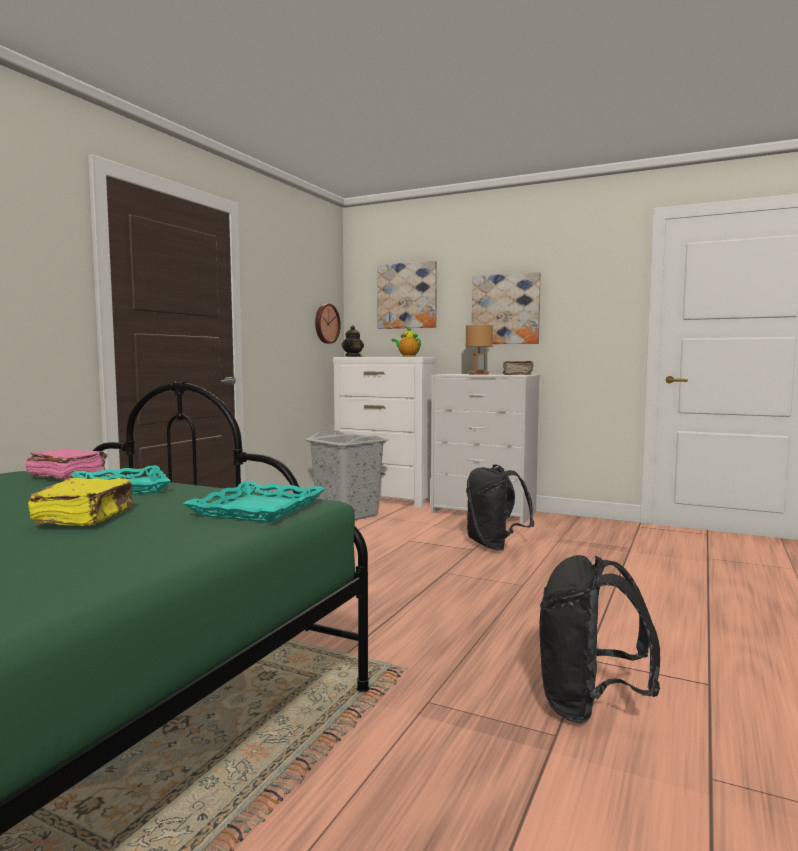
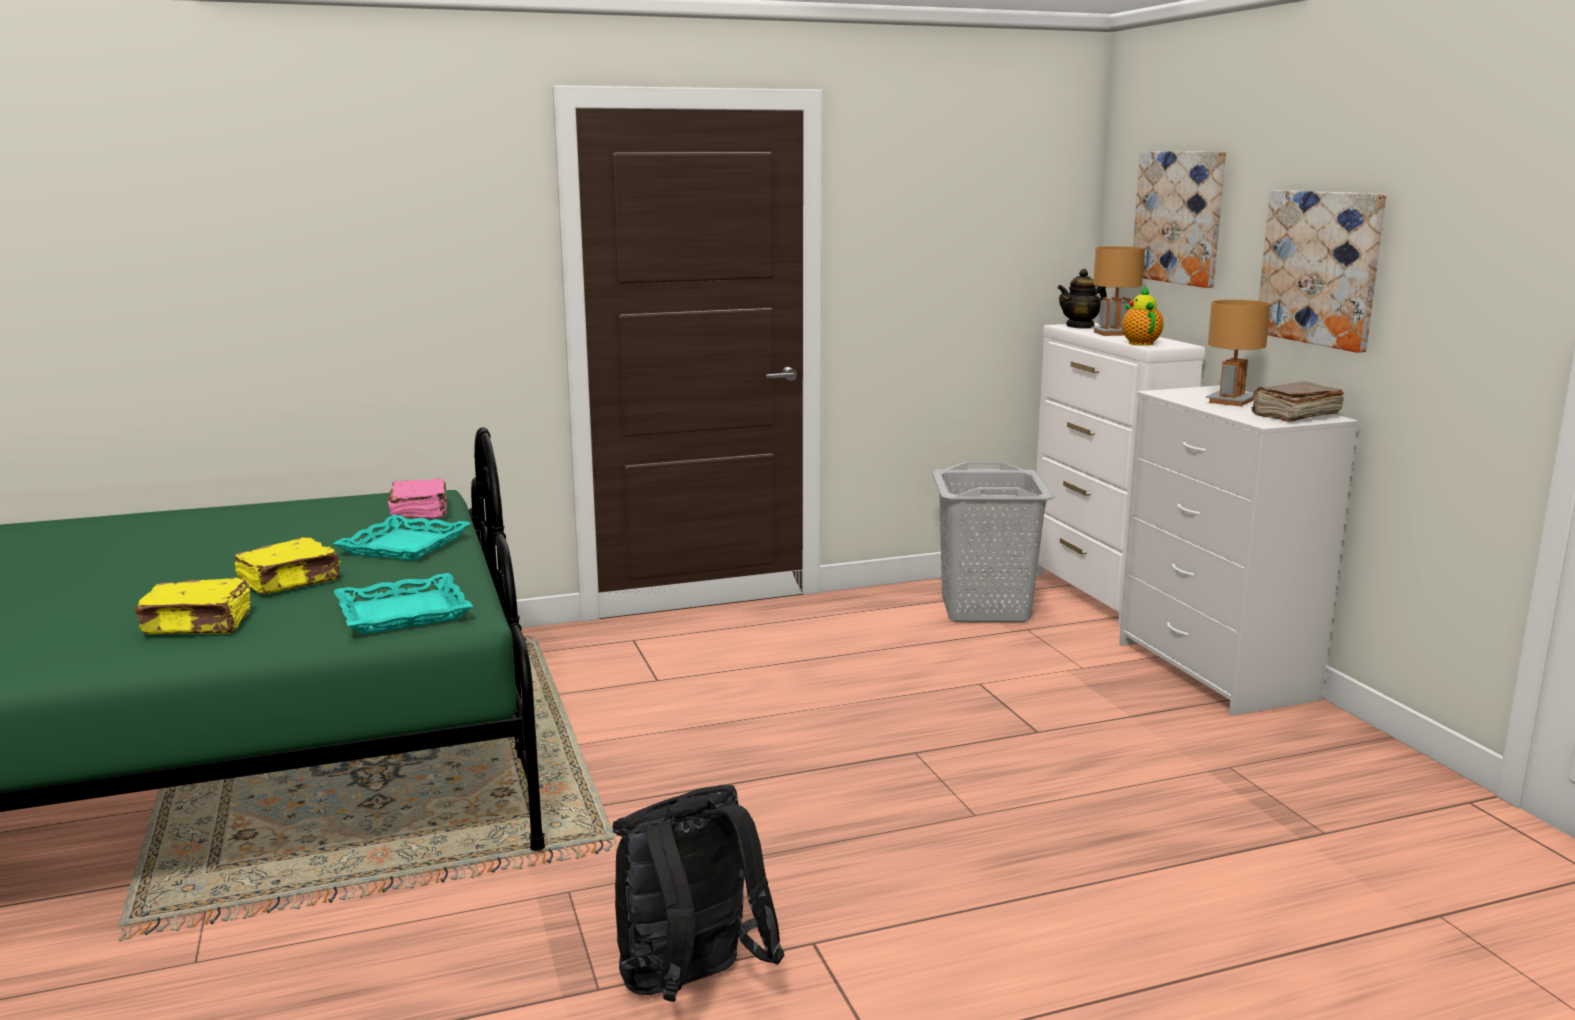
camera: 45 degrees right, 10 degrees up
wall clock [315,304,341,344] -> none
black backpack [466,465,534,551] -> none
none -> yellow book [134,578,251,634]
none -> brown table lamp [1090,246,1145,336]

